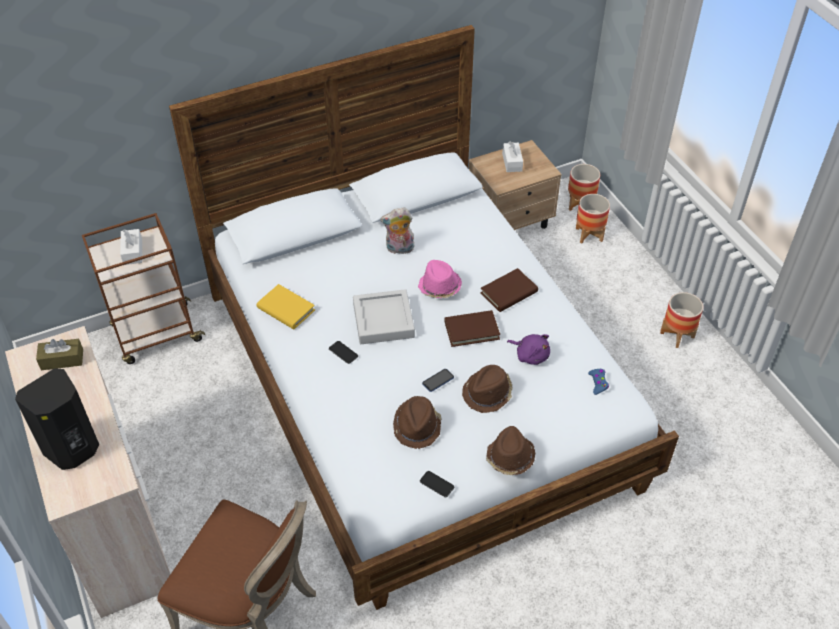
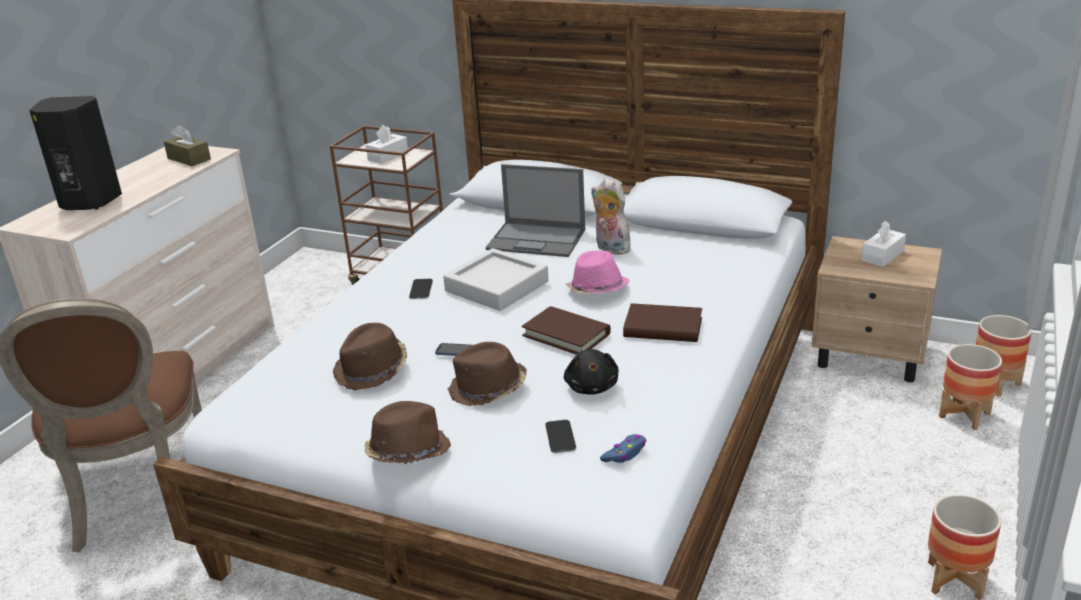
camera: 50 degrees right, 20 degrees down
yellow book [257,284,315,329] -> none
phone [420,471,454,497] -> phone moved to [545,420,576,453]
purple plush toy [507,334,550,365] -> black plush toy [564,349,619,395]
none -> laptop [485,164,585,257]

